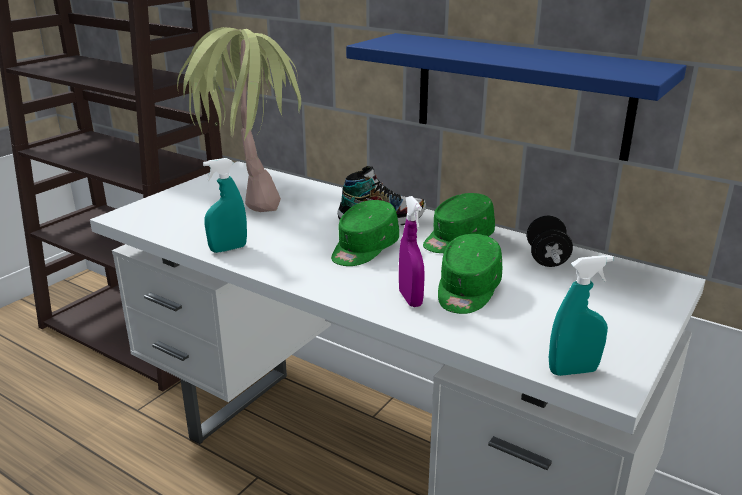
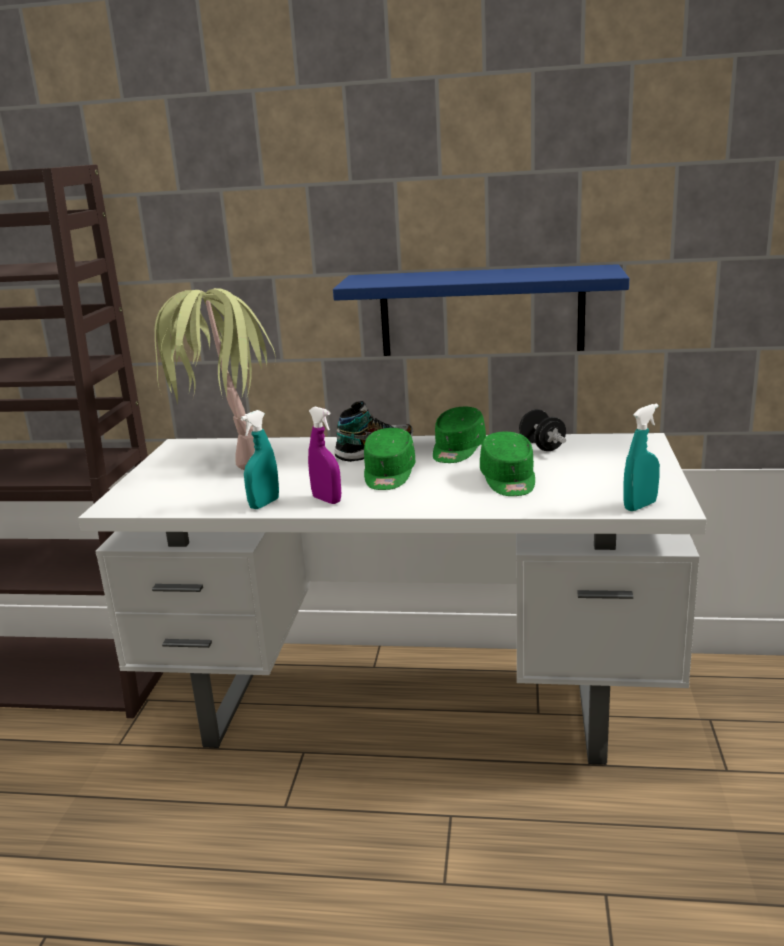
camera: 25 degrees left, 5 degrees down
purple spray bottle [399,196,425,307] -> purple spray bottle moved to [308,407,341,504]

